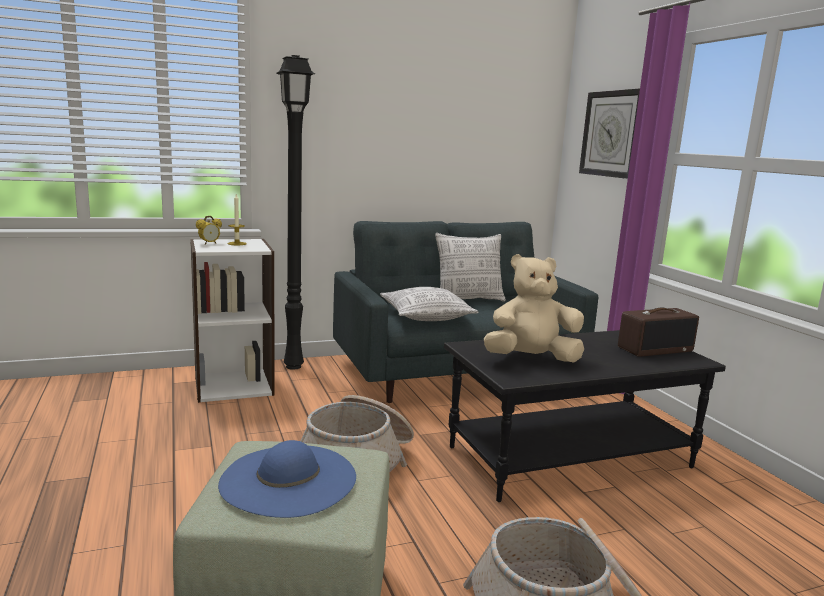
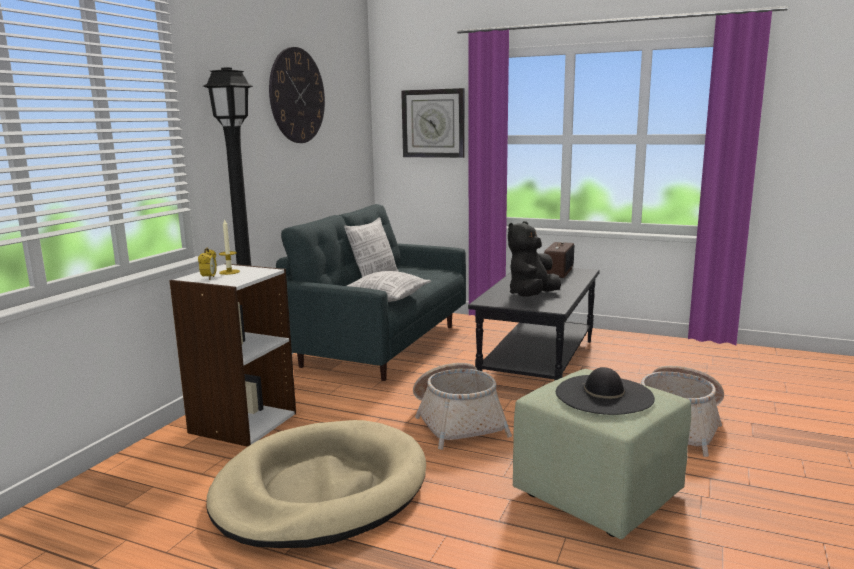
camera: 45 degrees left, 0 degrees up
blue hat [218,440,356,518] -> black hat [556,367,655,415]
beige plush toy [484,254,584,362] -> black plush toy [508,221,561,297]
none -> beige dog bed [206,420,426,548]
none -> wall clock [269,47,325,143]

